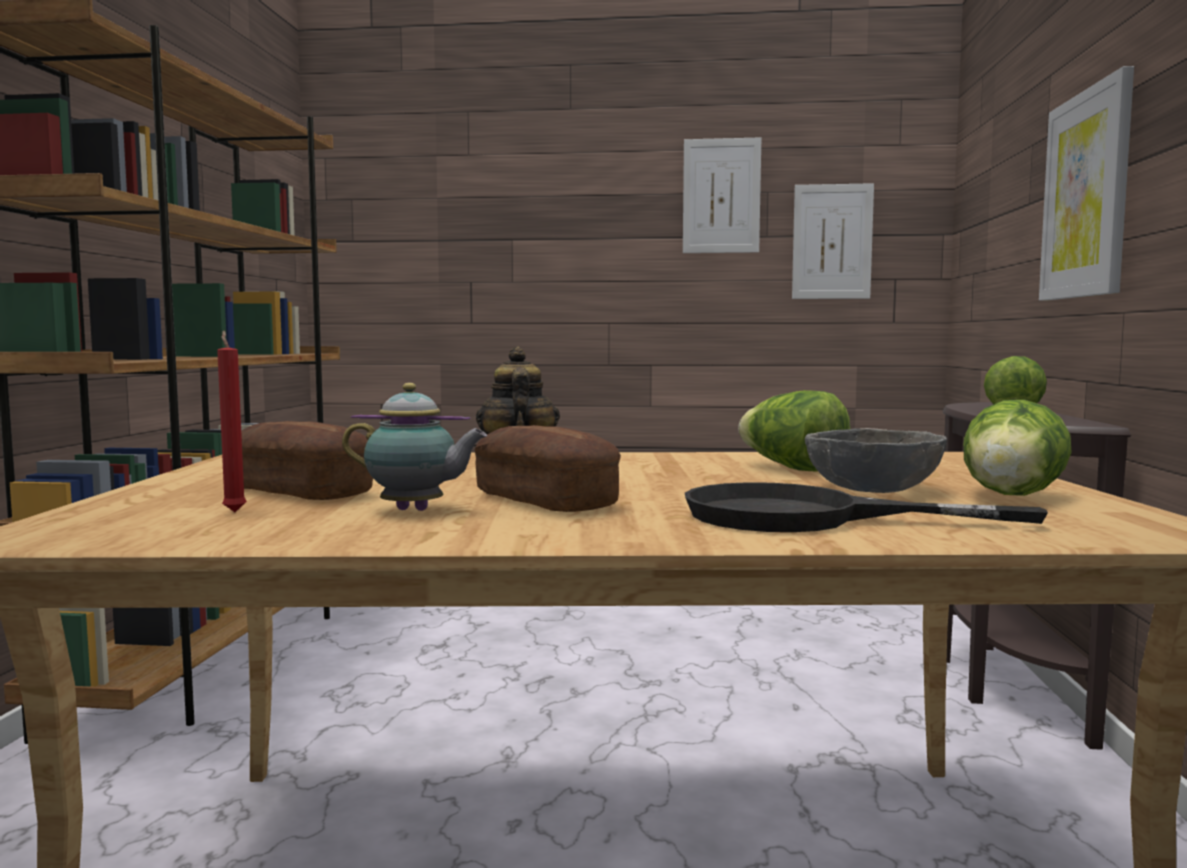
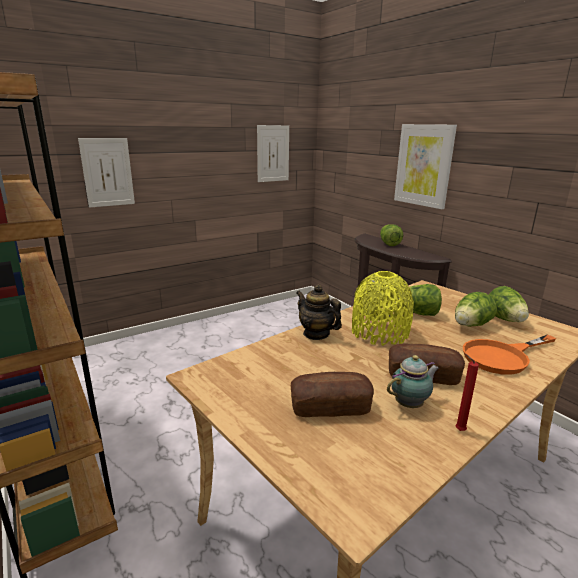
camera: 40 degrees left, 15 degrees up
red candle [217,330,247,512] -> red candle moved to [455,354,479,431]
picture [683,137,761,253] -> picture moved to [78,138,135,208]
black frying pan [685,482,1048,532] -> orange frying pan [463,335,556,375]
grey bowl [805,428,947,493] -> lettuce [455,292,497,327]
none -> yellow vase [352,271,414,346]

